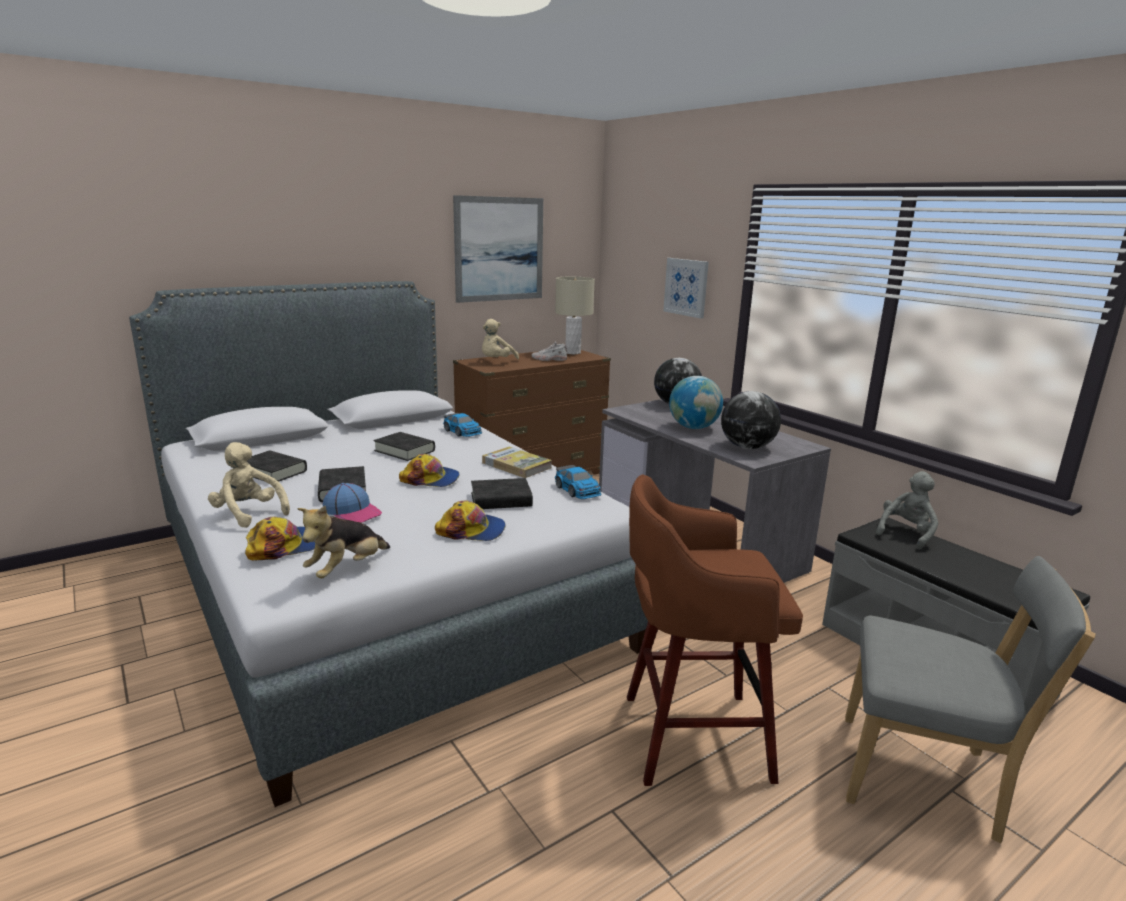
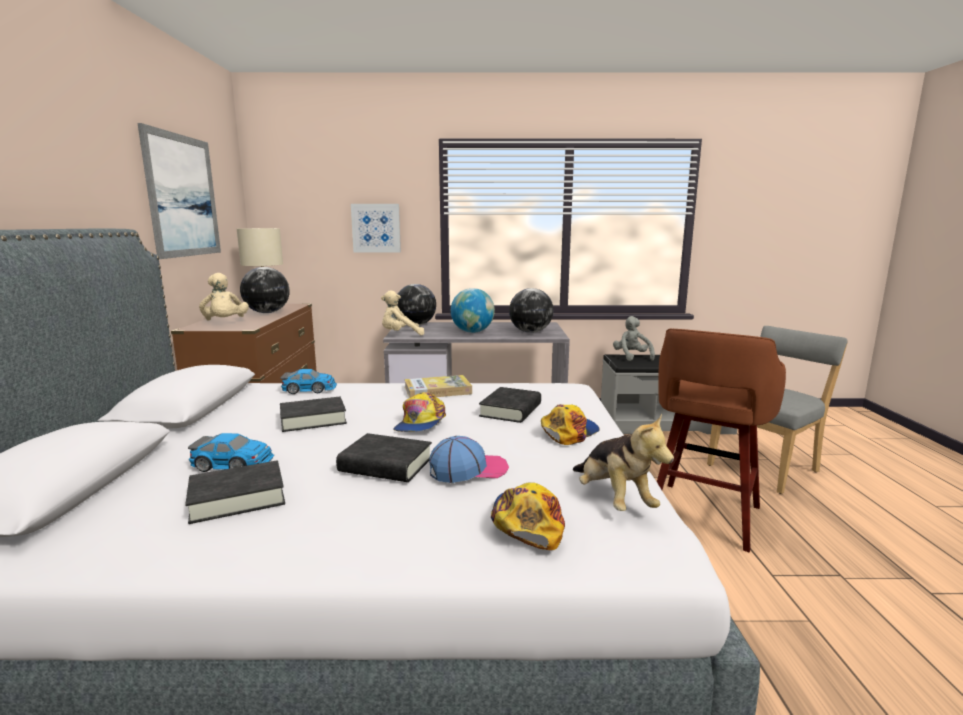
camera: 55 degrees left, 5 degrees down
beige plush toy [208,442,290,528] -> beige plush toy moved to [381,290,424,335]
cap [399,454,460,487] -> cap turned 150 degrees clockwise [393,392,446,432]
white shoe [531,341,567,361] -> globe [240,267,290,313]
toy car [555,465,602,499] -> toy car moved to [188,433,274,472]

